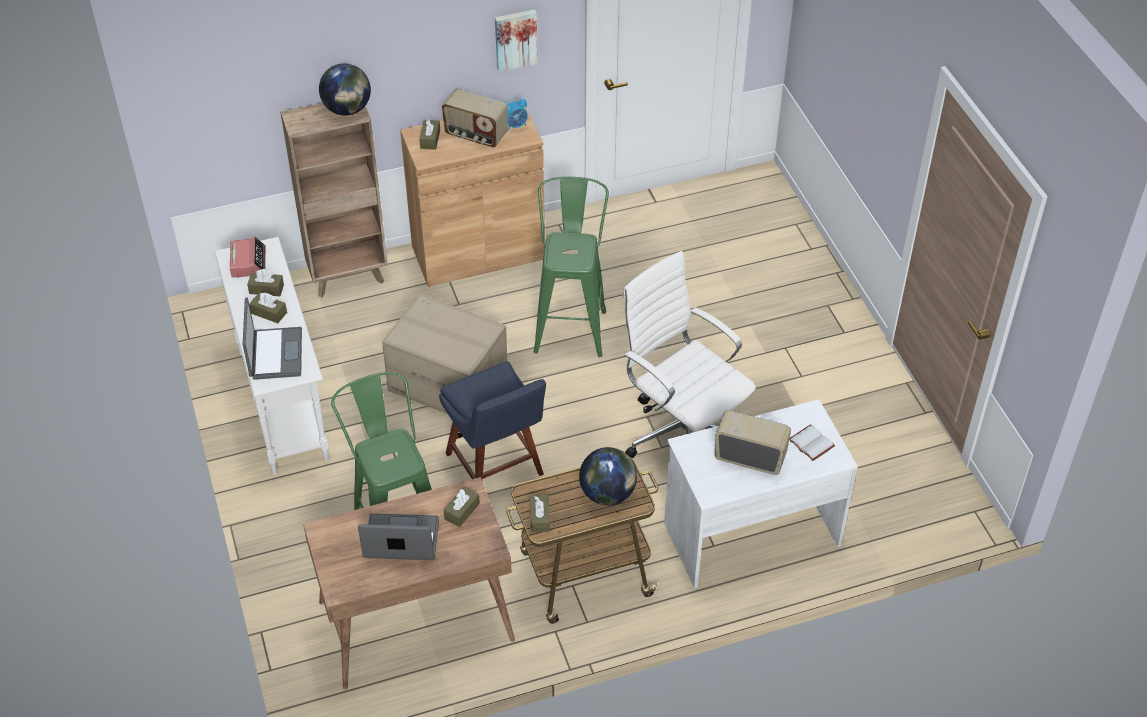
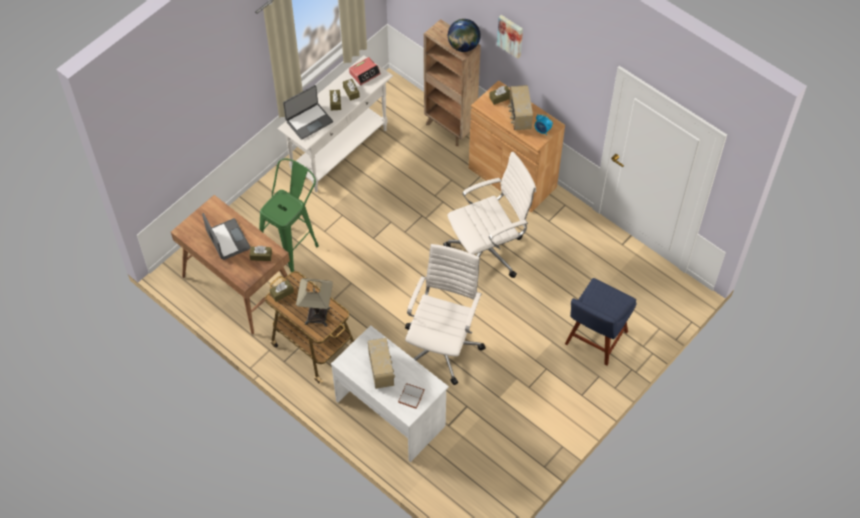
camera: 60 degrees right, 10 degrees up
cardboard box [382,294,507,414] -> none
blue chair [439,361,546,481] -> blue chair moved to [565,278,637,366]
picture [495,9,538,72] -> picture moved to [497,15,523,59]
green stool [534,176,609,357] -> white office chair [443,152,536,278]
globe [579,447,637,505] -> table lamp [296,278,333,327]

